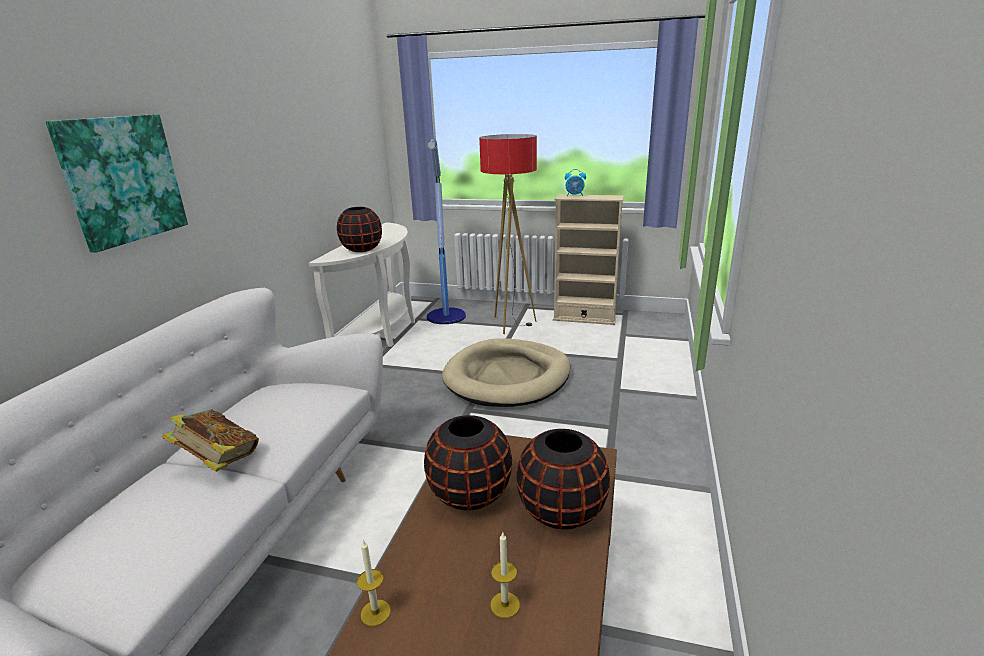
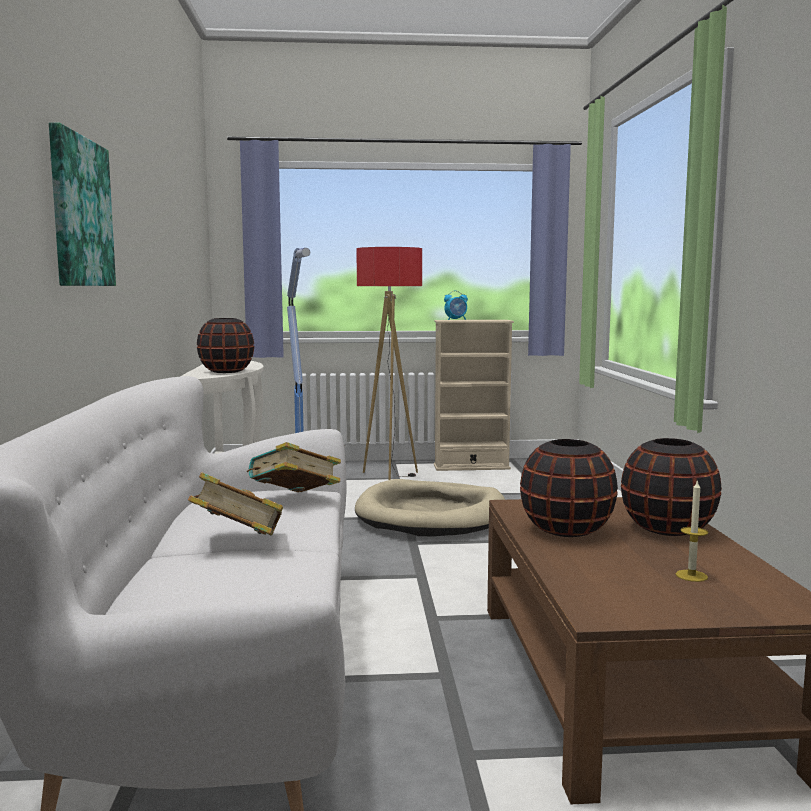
camera: 20 degrees left, 15 degrees down
candle [357,539,391,626] -> none
none -> book [247,442,341,492]

